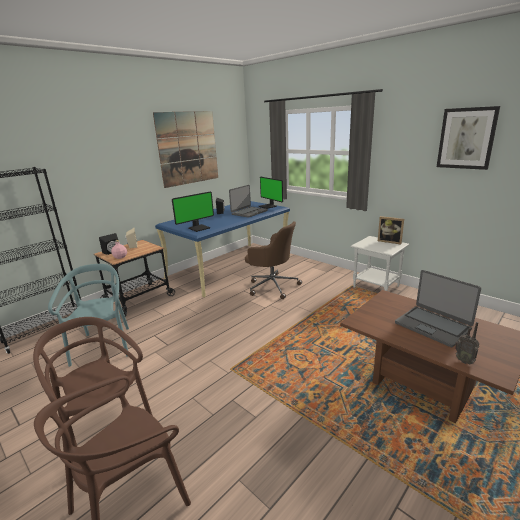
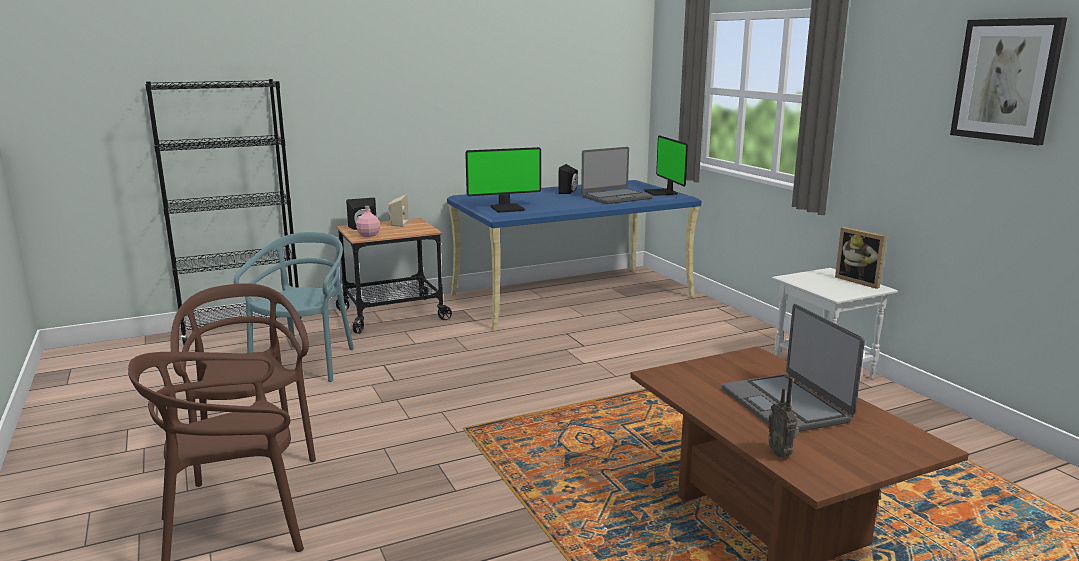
camera: 20 degrees right, 5 degrees down
picture [153,111,218,188] -> none
brown office chair [245,221,302,299] -> none

